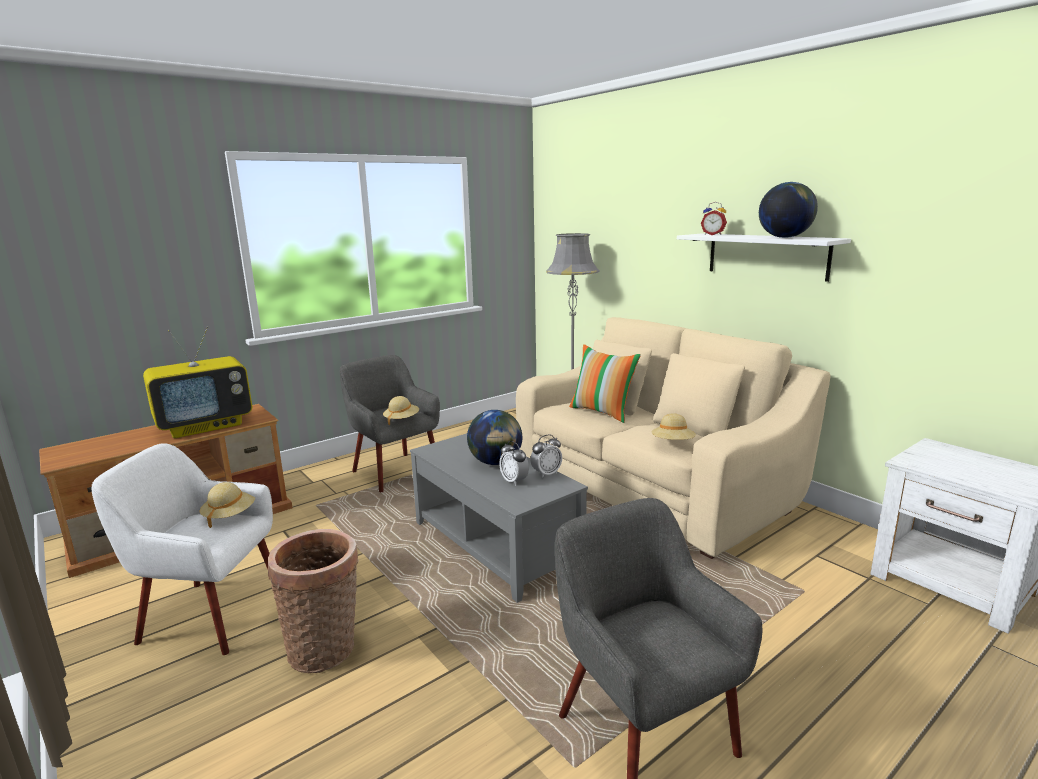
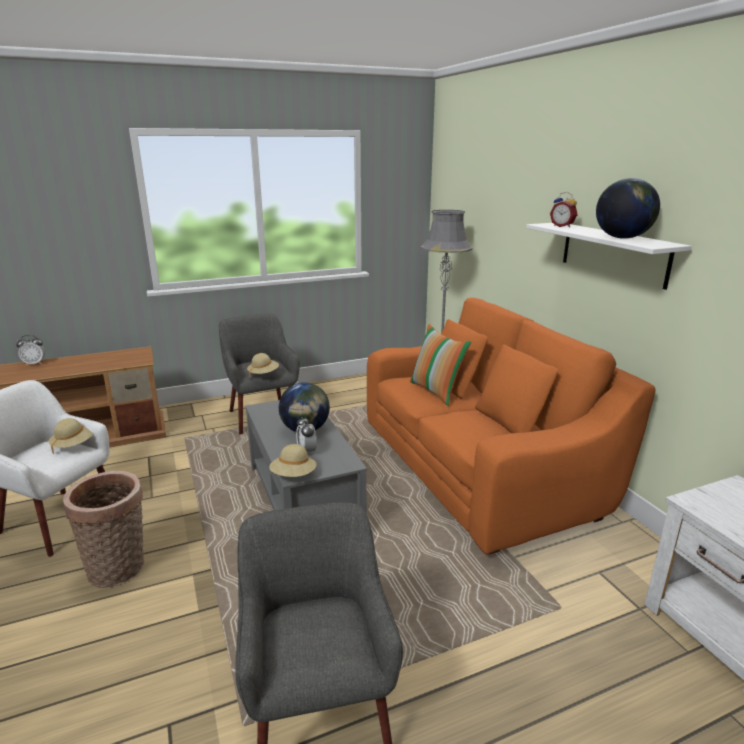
camera: 15 degrees right, 5 degrees up
television [143,326,252,438] -> none
beige sofa [516,317,831,559] -> orange sofa [367,298,655,554]
alarm clock [530,434,562,478] -> alarm clock moved to [17,335,45,366]
beige hat [652,414,696,440] -> beige hat moved to [269,444,317,477]

